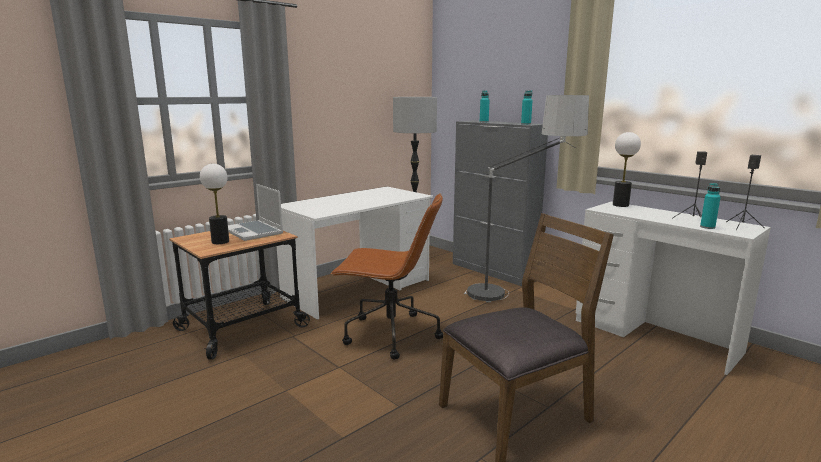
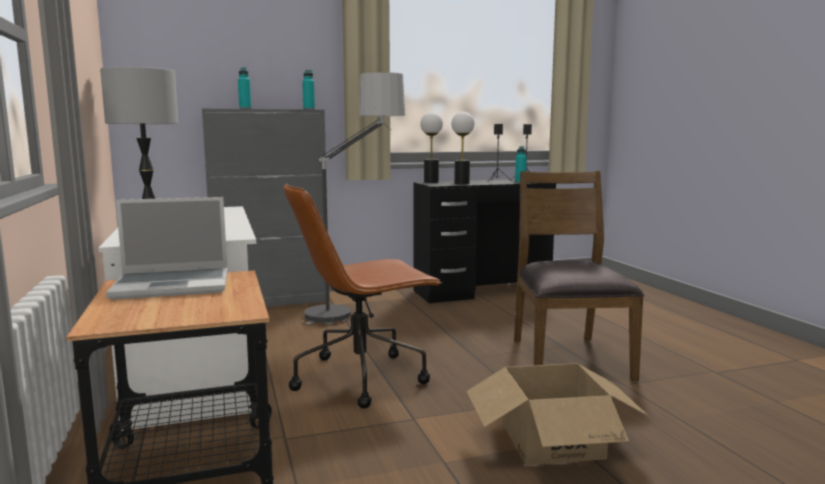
camera: 65 degrees left, 5 degrees down
table lamp [200,164,229,244] -> table lamp moved to [451,112,474,184]
brown office chair [330,193,443,360] -> brown office chair turned 150 degrees counterclockwise [283,183,442,409]
white desk [576,202,771,375] -> black desk [414,179,556,303]
none -> cardboard box [466,363,650,465]

